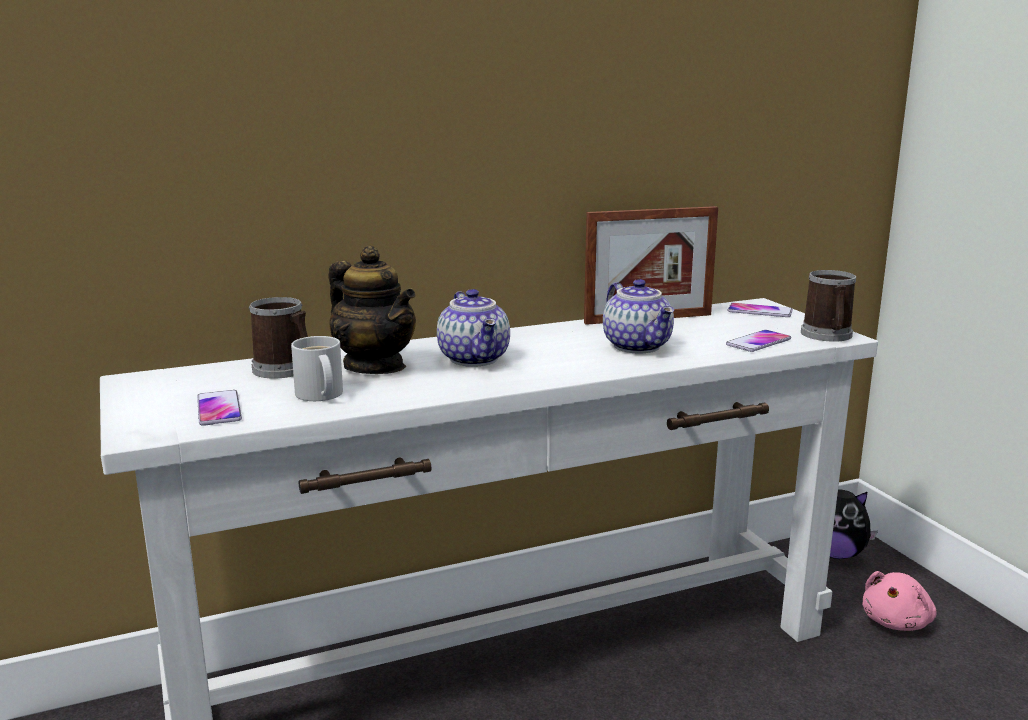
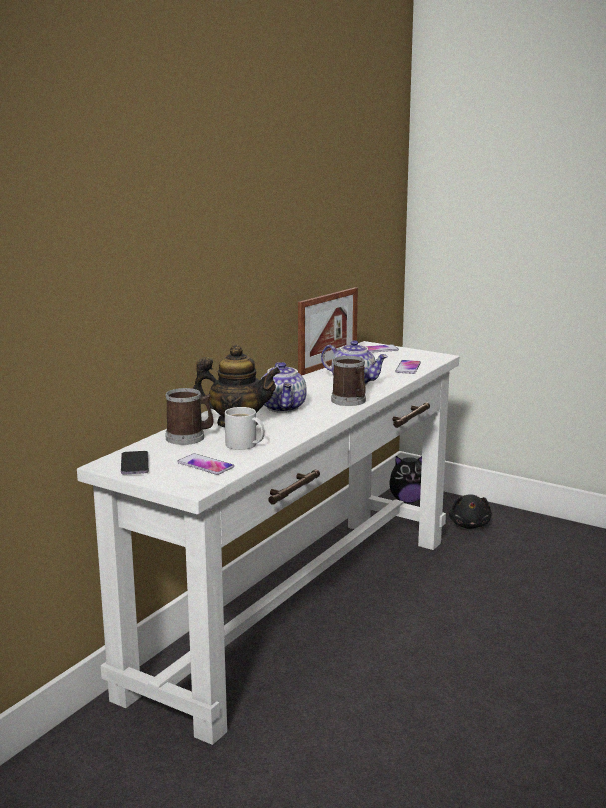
camera: 35 degrees left, 0 degrees up
teapot [437,289,510,367] -> teapot turned 45 degrees clockwise [261,362,307,413]
mug [801,270,856,342] -> mug moved to [331,356,366,406]
pink plush toy [862,571,937,631] -> black plush toy [449,494,492,529]
none -> phone [121,451,149,474]

